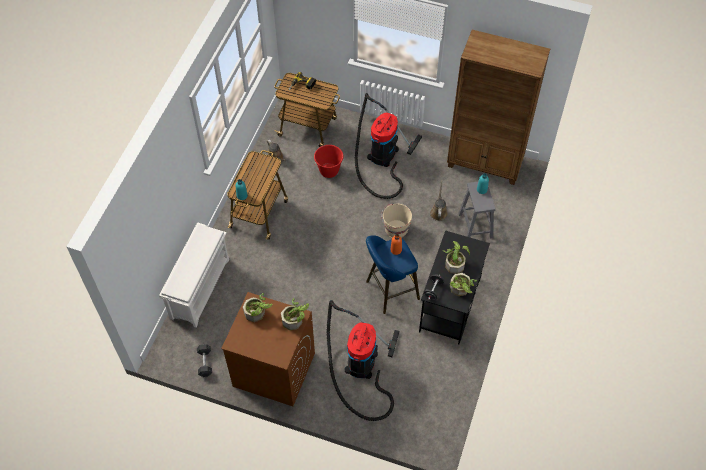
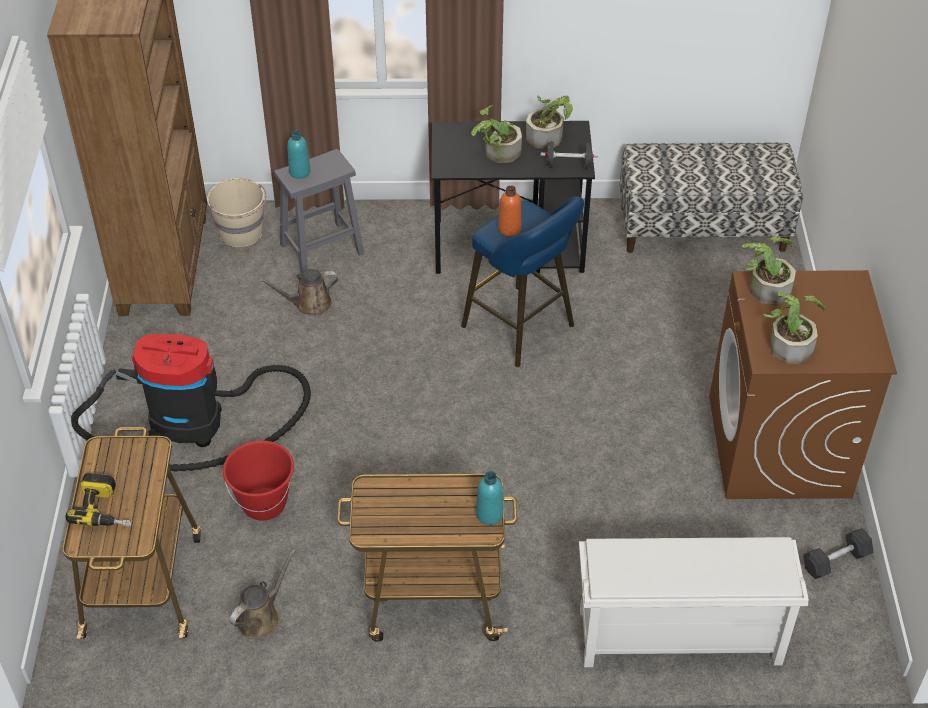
camera: 110 degrees left, 10 degrees down
vacuum cleaner [327,300,399,421] -> none
beige bucket [381,203,412,238] -> beige bucket moved to [207,178,266,247]
none -> bench [620,142,803,253]

